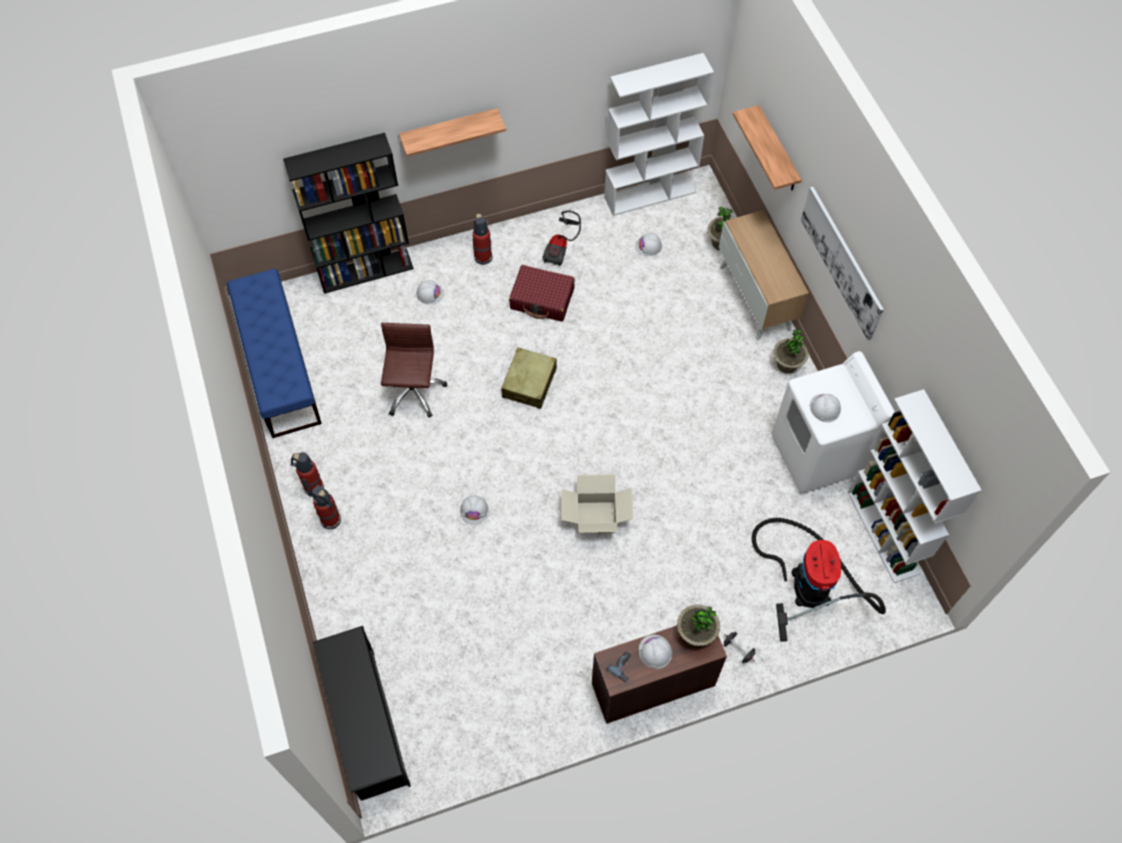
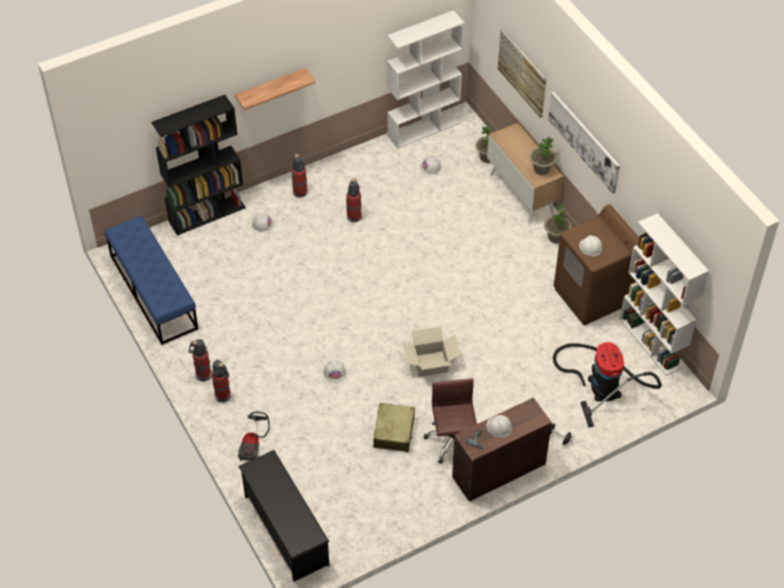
camera: 10 degrees left, 10 degrees down
brown office chair [381,323,447,417] -> brown office chair moved to [424,378,477,464]
beige suitcase [501,347,557,409] -> beige suitcase moved to [373,403,415,452]
red suitcase [509,265,575,322] -> fire extinguisher [346,178,362,222]
vacuum cleaner [542,211,581,266] -> vacuum cleaner moved to [238,412,270,461]
potted plant [677,604,720,646] -> potted plant moved to [529,137,557,175]
shelf [733,105,802,190] -> picture [498,29,546,118]
white washing machine [771,351,895,494] -> brown washing machine [554,204,639,325]

